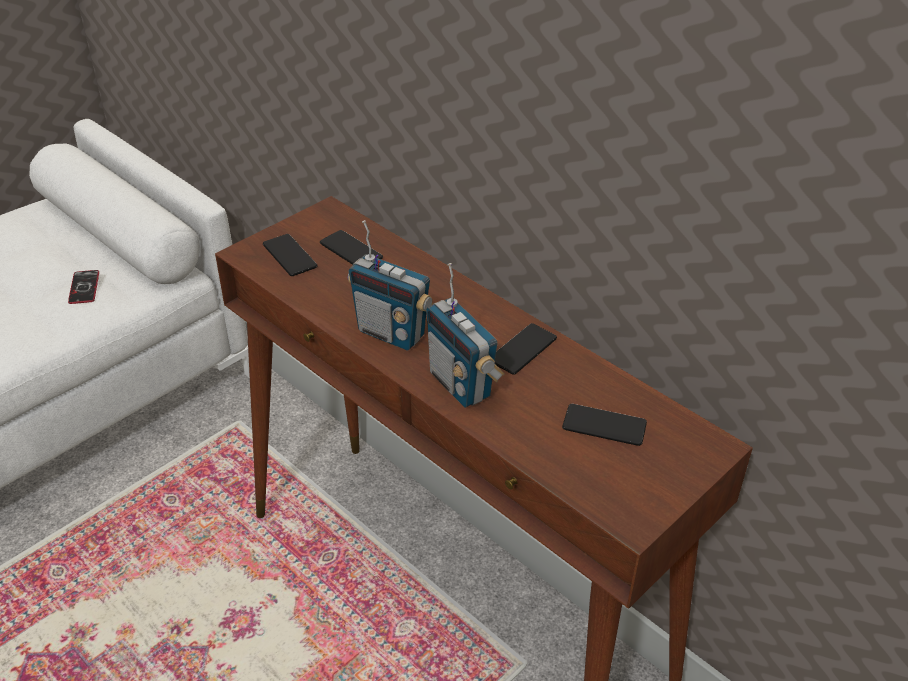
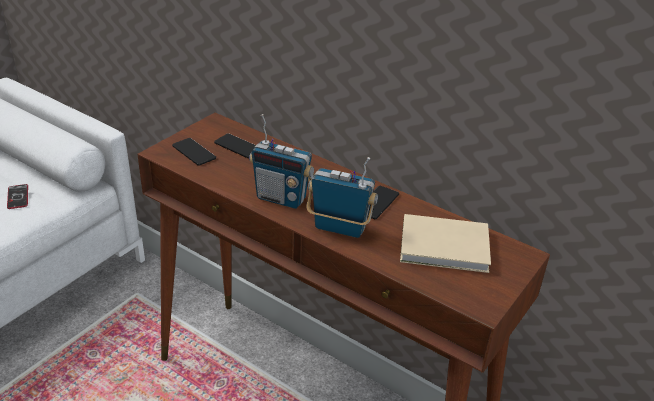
camera: 10 degrees left, 5 degrees down
radio [426,263,505,408] -> radio turned 150 degrees clockwise [306,157,378,238]
phone [562,404,647,446] -> beige book [400,214,491,273]

